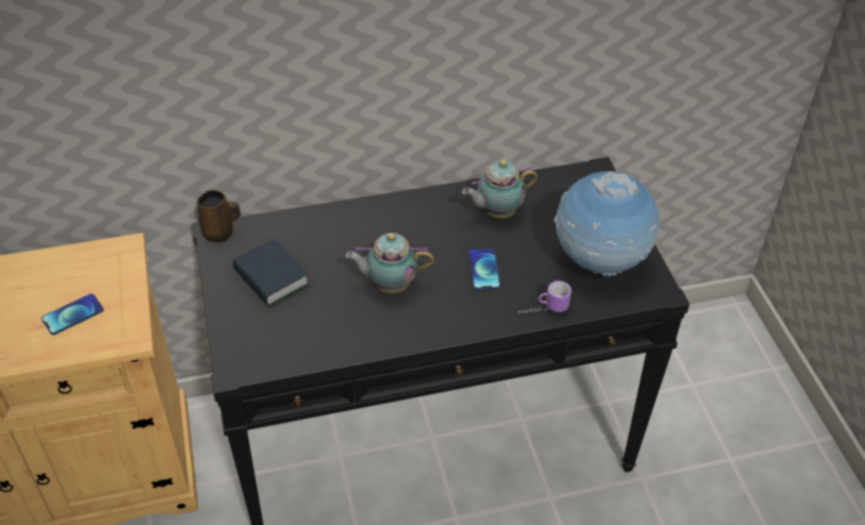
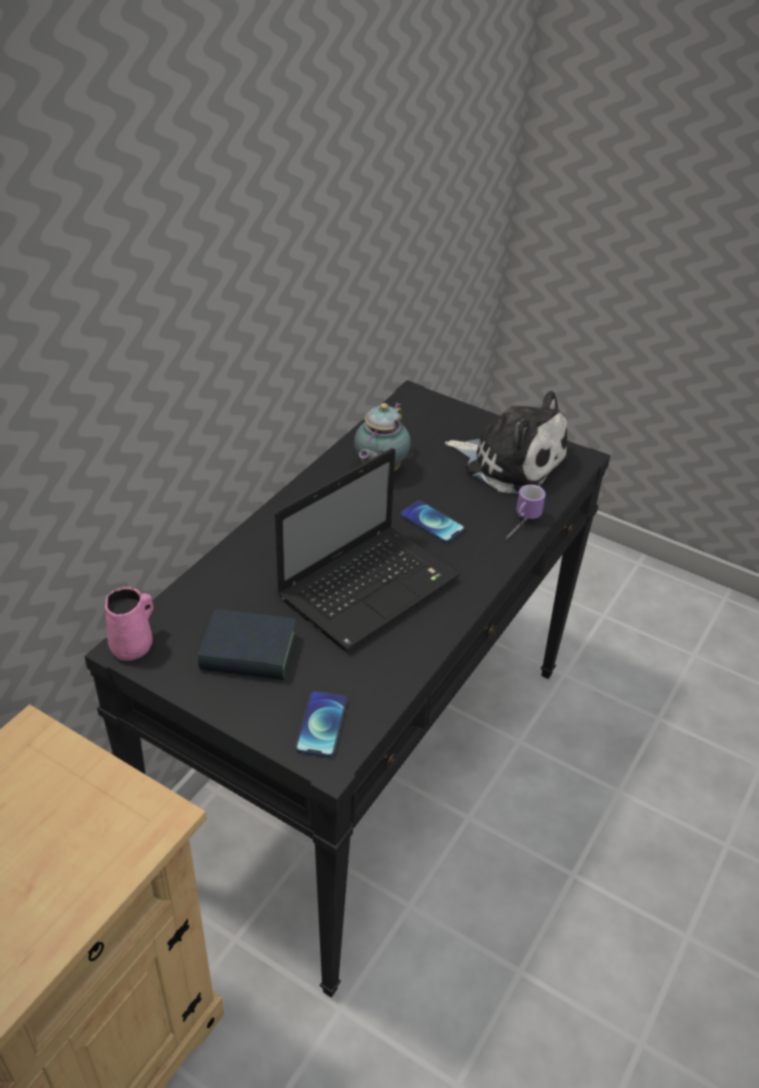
camera: 45 degrees left, 5 degrees down
phone [41,294,104,335] -> phone moved to [296,691,347,758]
brown mug [197,190,241,242] -> pink mug [105,587,154,661]
teapot [346,233,434,294] -> laptop [275,448,460,651]
globe [554,171,660,277] -> plush toy [445,391,568,495]

